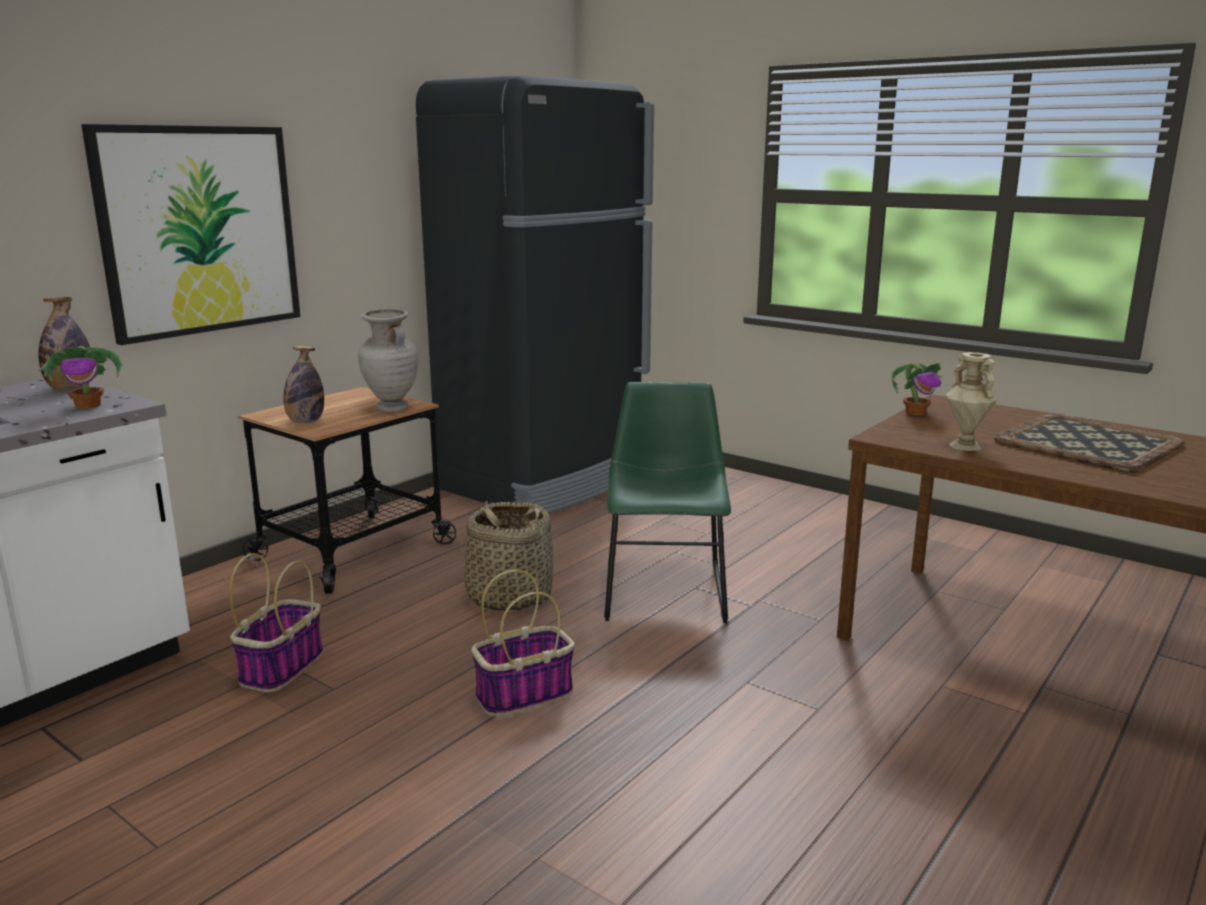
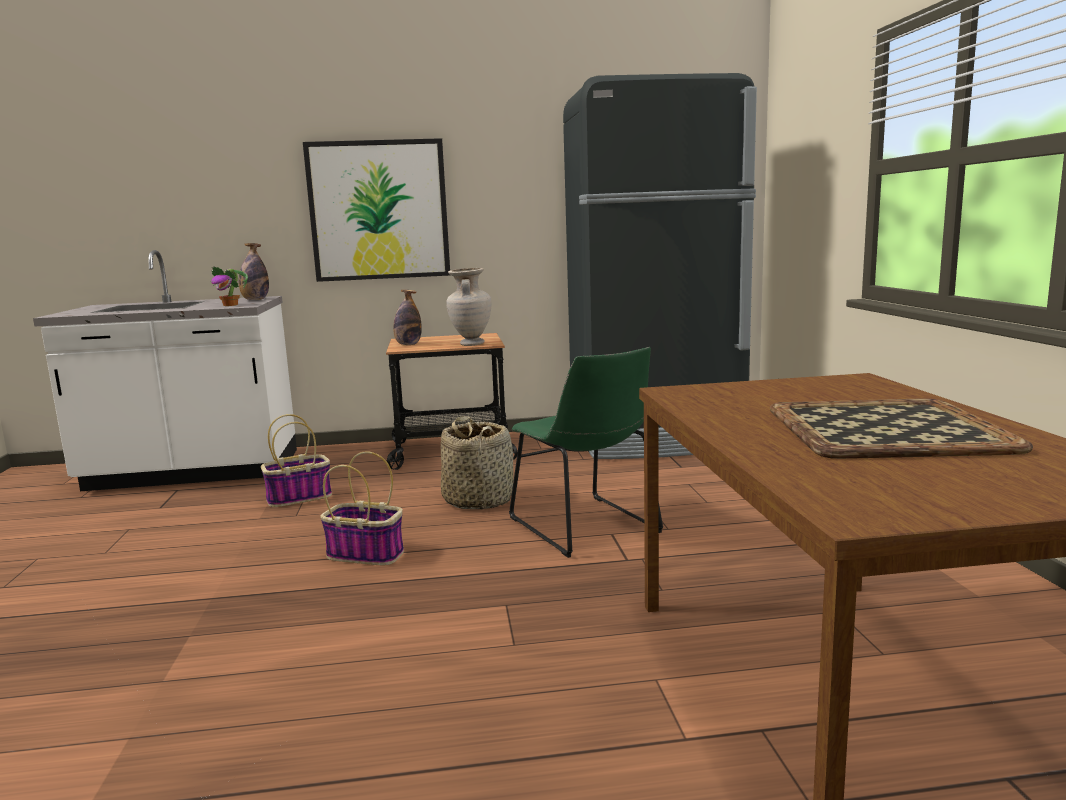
camera: 45 degrees right, 5 degrees down
green chair [604,382,731,623] -> green chair turned 105 degrees clockwise [509,347,663,558]
potted plant [891,363,943,415] -> none
beige vase [946,352,997,451] -> none

